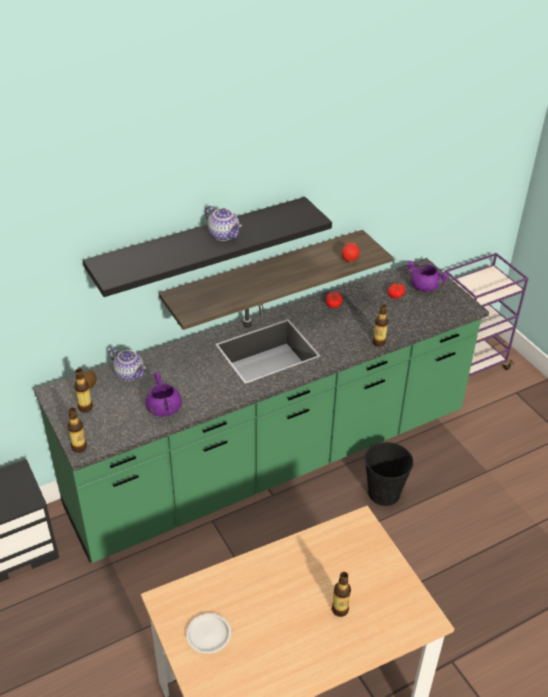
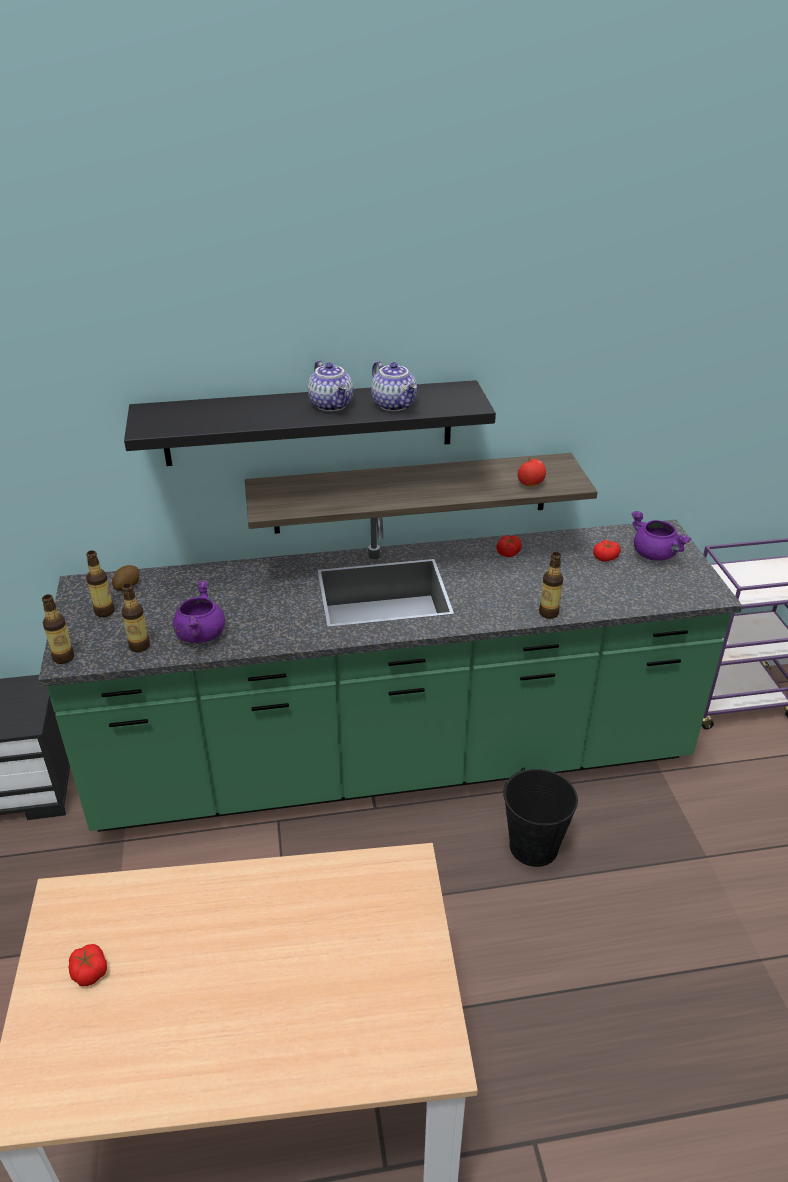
camera: 20 degrees right, 5 degrees down
teapot [109,348,146,381] -> teapot moved to [371,361,417,411]
white plate [186,613,231,654] -> tomato [68,944,107,986]
bottle [332,572,351,617] -> bottle moved to [121,584,150,652]

